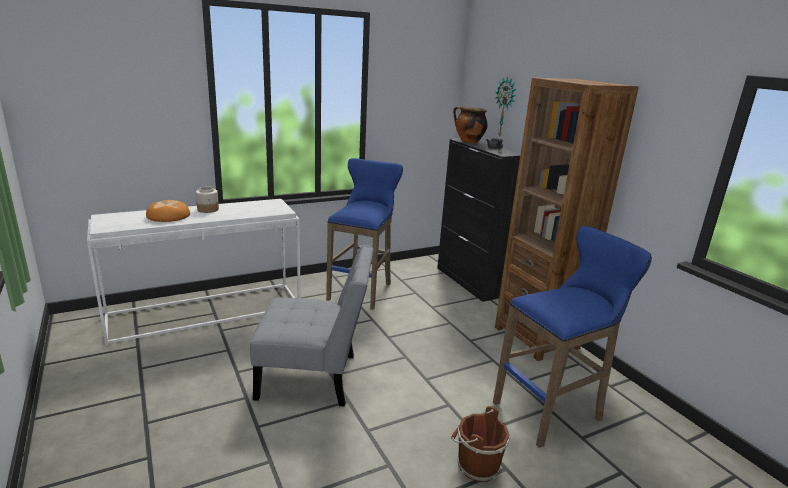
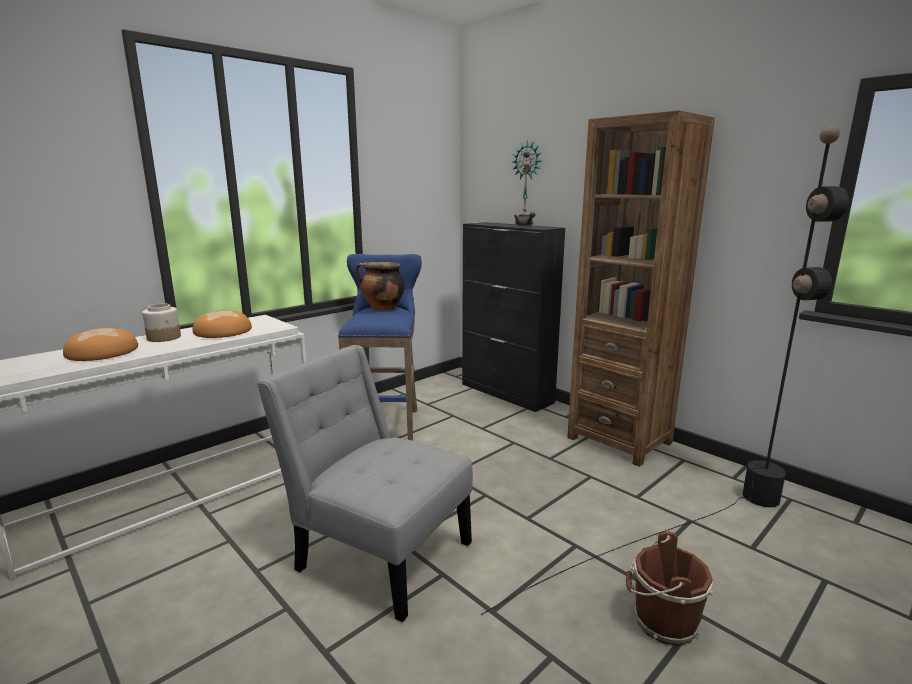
camera: 15 degrees left, 5 degrees down
grey chair [250,245,373,407] -> grey chair turned 135 degrees counterclockwise [257,345,473,622]
cooking pot [453,106,488,143] -> cooking pot moved to [355,262,405,311]
blue stool [493,226,652,448] -> black floor lamp [481,126,849,615]
none -> bread [193,310,252,338]

